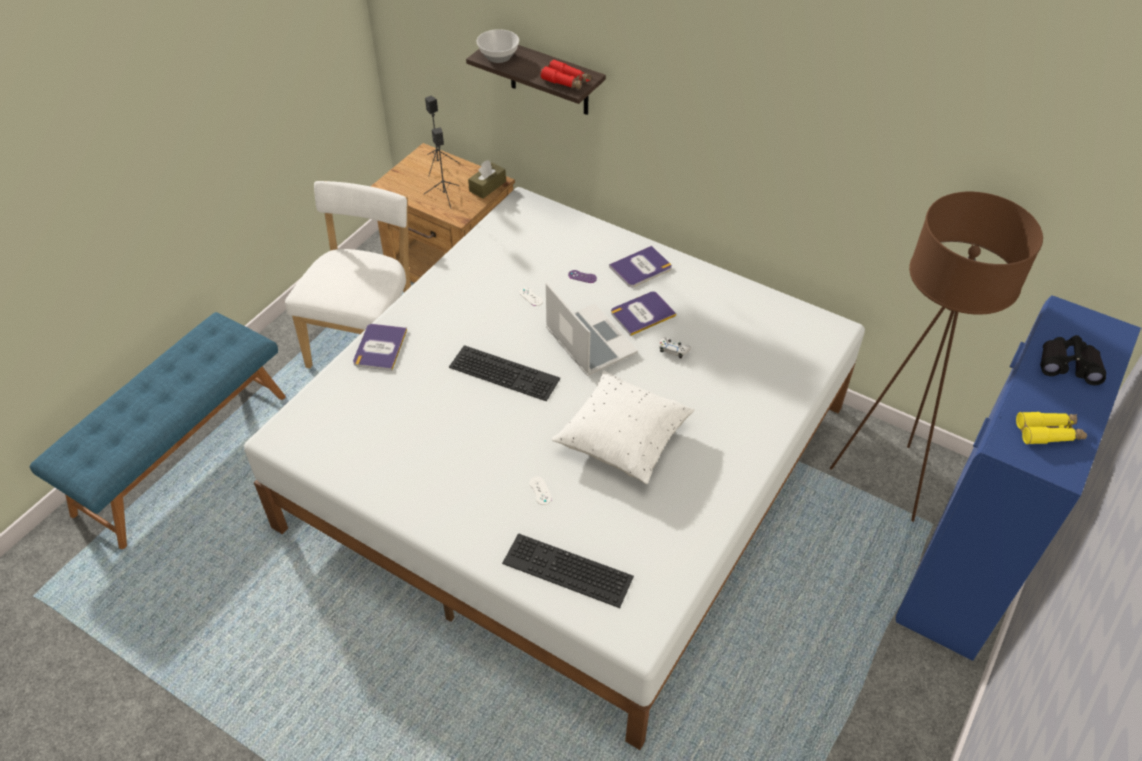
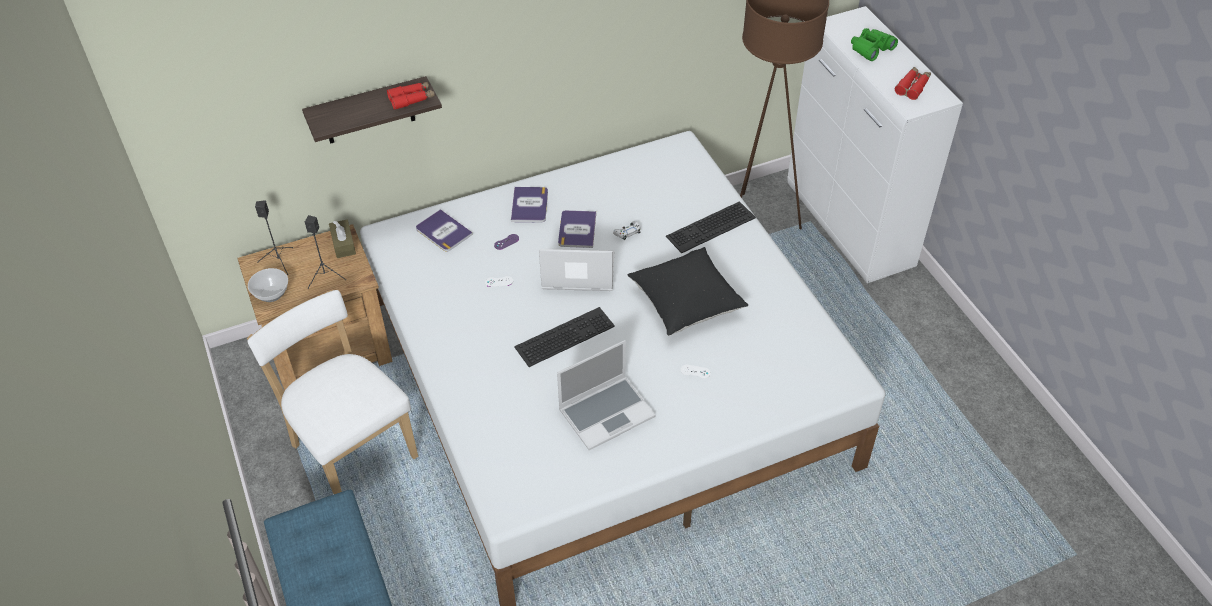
camera: 55 degrees left, 0 degrees up
book [353,324,407,371] -> book moved to [416,209,473,252]
bowl [477,29,519,63] -> bowl moved to [248,268,288,302]
keyboard [502,533,634,608] -> keyboard moved to [666,201,756,253]
white pillow [552,371,695,484] -> black pillow [628,247,748,336]
blue cabinet [896,296,1141,661] -> white cabinet [787,6,963,283]
yellow binoculars [1016,412,1087,445] -> red binoculars [895,67,931,100]
black binoculars [1040,335,1106,385] -> green binoculars [851,28,898,61]
none -> laptop [557,340,656,450]

